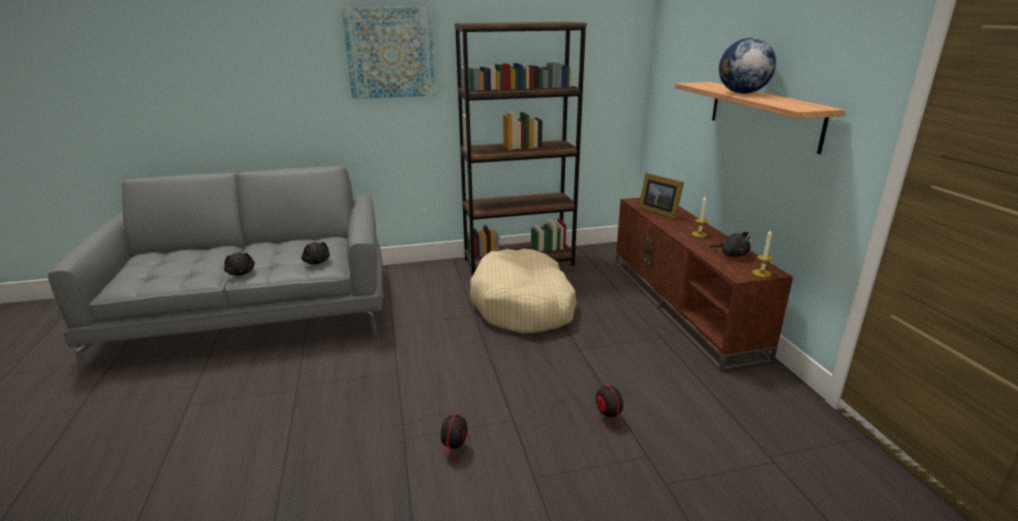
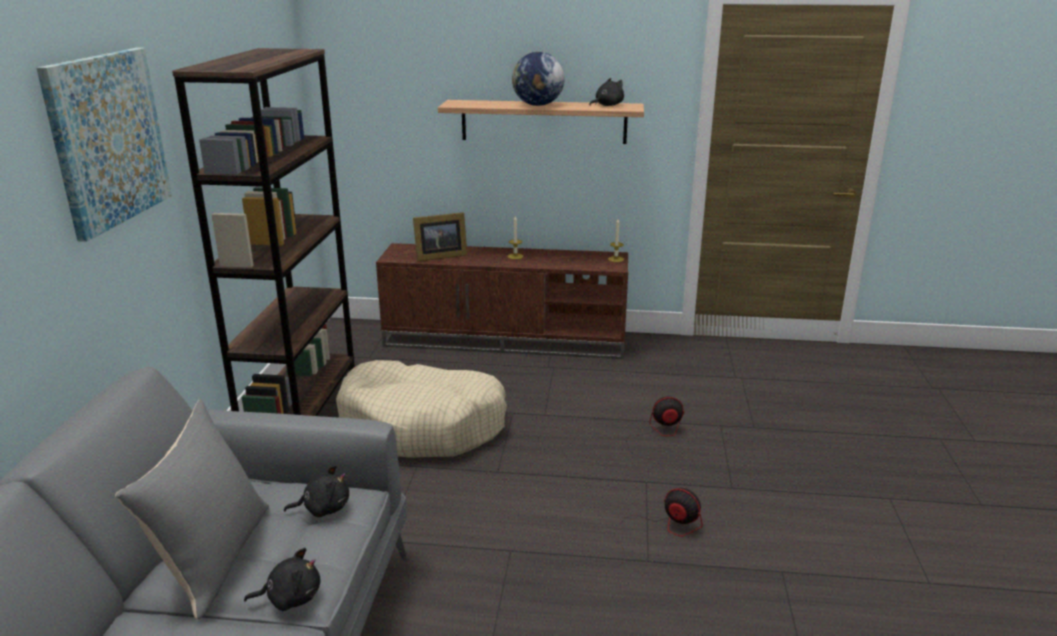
camera: 70 degrees left, 0 degrees up
black plush toy [710,232,751,257] -> black plush toy moved to [589,78,624,106]
none -> grey pillow [115,399,269,620]

